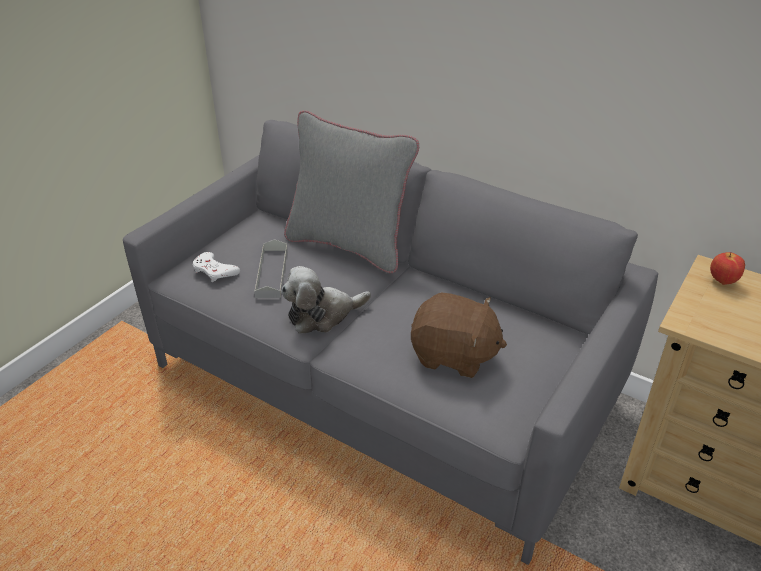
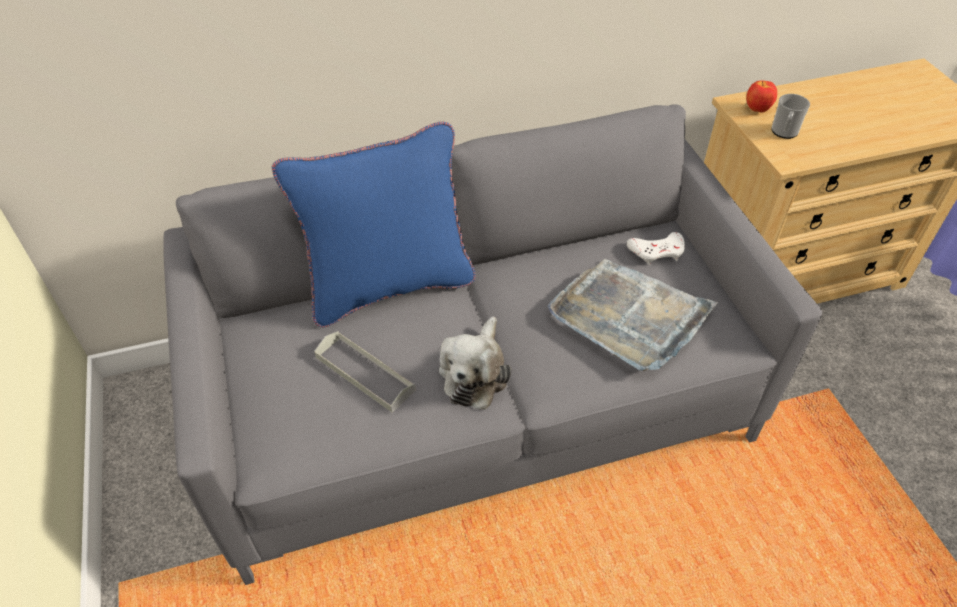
camera: 50 degrees left, 10 degrees up
white game controller [193,252,240,282] -> white game controller moved to [627,232,685,265]
grey pillow [284,110,419,273] -> blue pillow [272,122,476,328]
brown plush toy [411,292,507,378] -> grey tray [548,259,718,371]
none -> mug [771,94,810,139]

